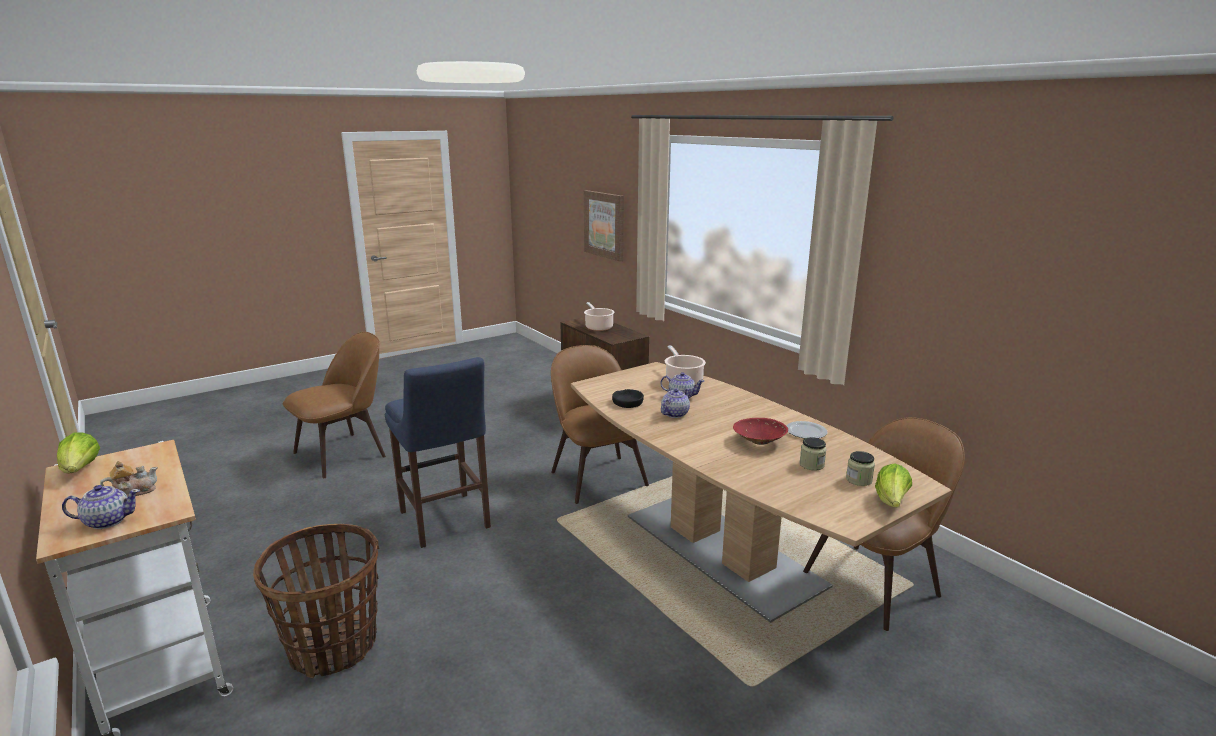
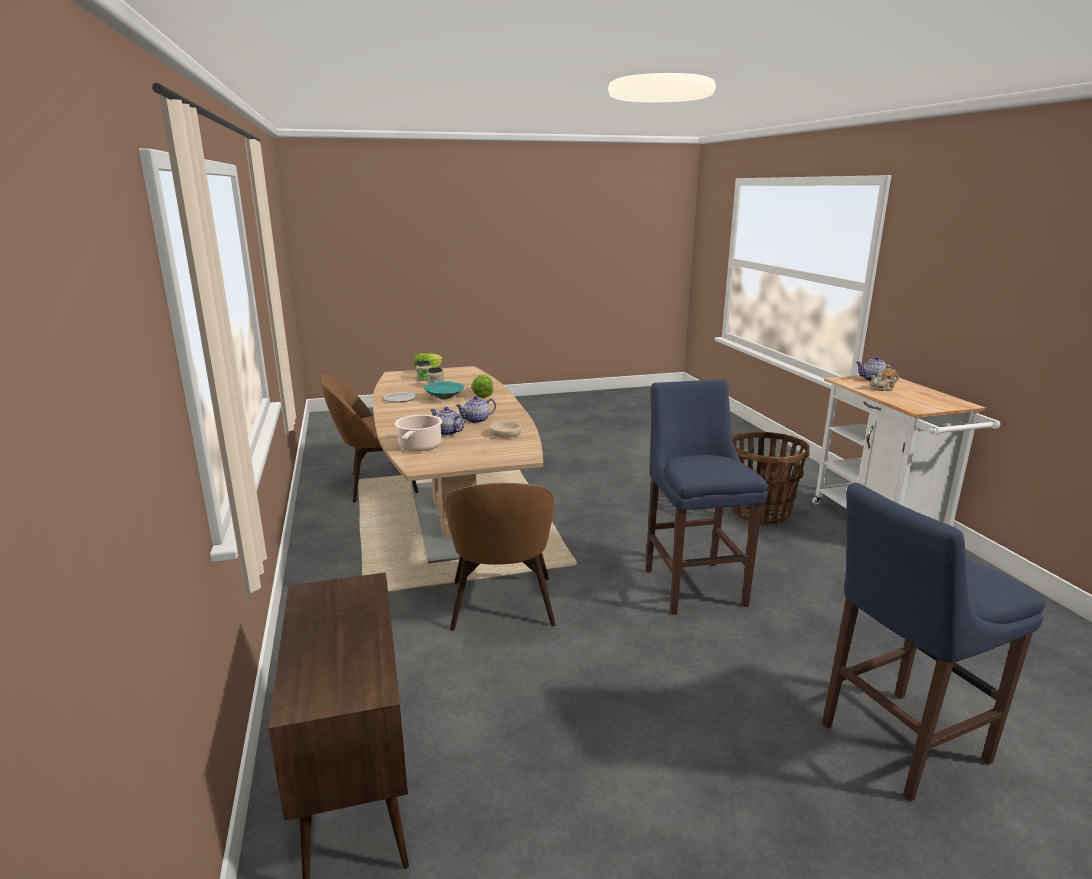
camera: 160 degrees left, 0 degrees up
lettuce [57,433,100,474] -> lettuce moved to [471,374,494,398]
brown chair [283,332,386,478] -> blue stool [822,483,1045,802]
picture [584,190,624,262] -> none
cooking pot [584,302,615,331] -> none
black bowl [612,389,644,408] -> beige bowl [489,422,522,438]
red bowl [733,418,788,445] -> turquoise bowl [423,381,465,400]

